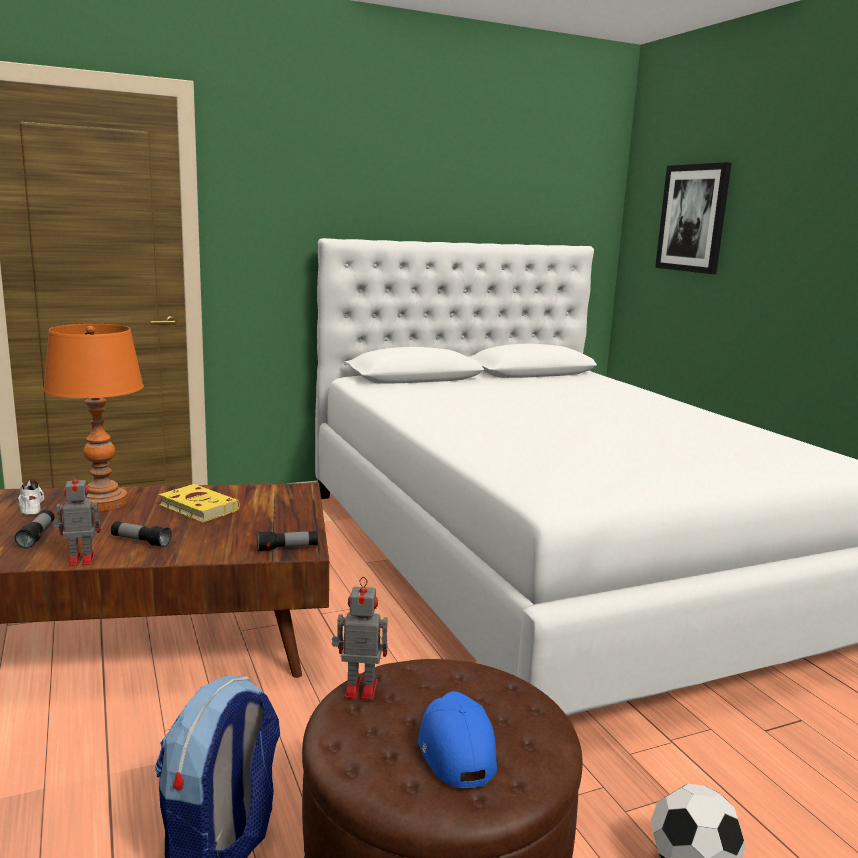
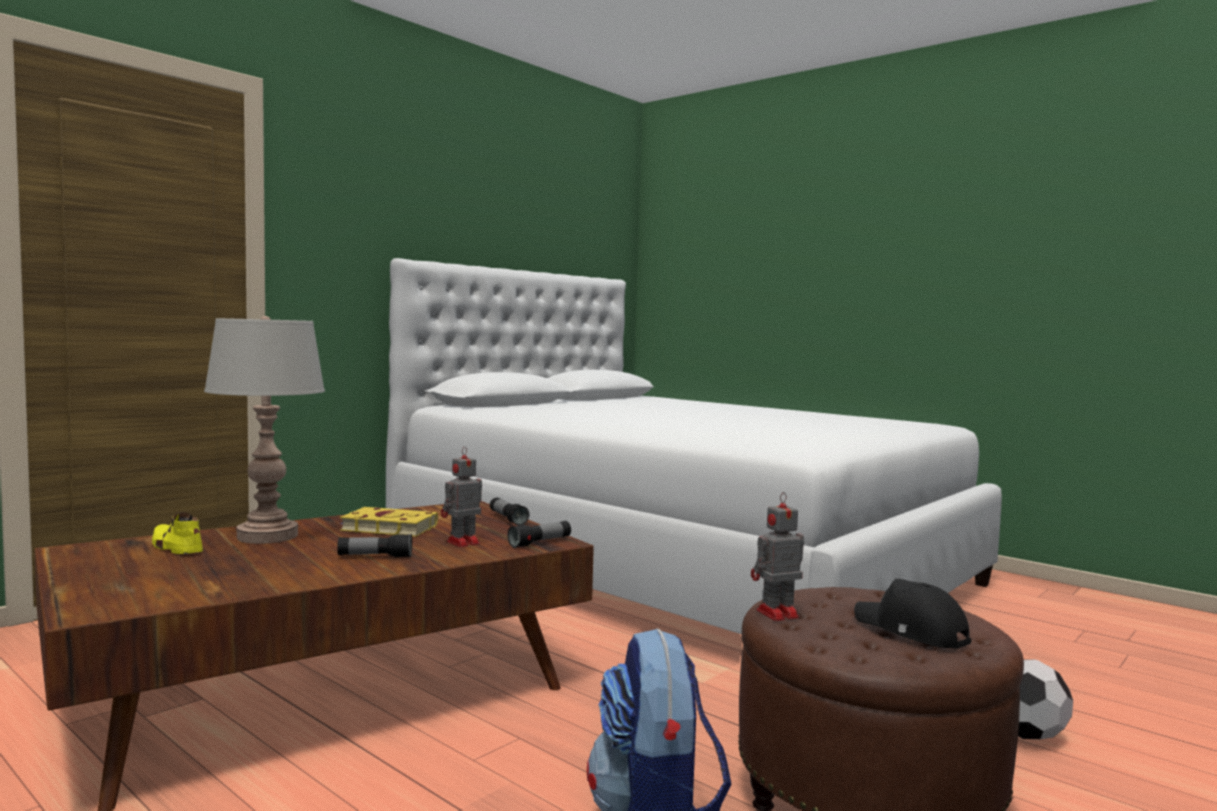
camera: 25 degrees left, 10 degrees down
flashlight [15,510,55,549] -> flashlight moved to [490,497,529,526]
white shoe [18,480,44,515] -> yellow shoe [152,512,203,554]
orange table lamp [43,324,144,511] -> grey table lamp [204,316,325,544]
toy robot [53,471,101,567] -> toy robot moved to [441,446,482,547]
blue cap [418,691,497,788] -> black cap [854,579,971,648]
picture [655,162,731,274] -> none

